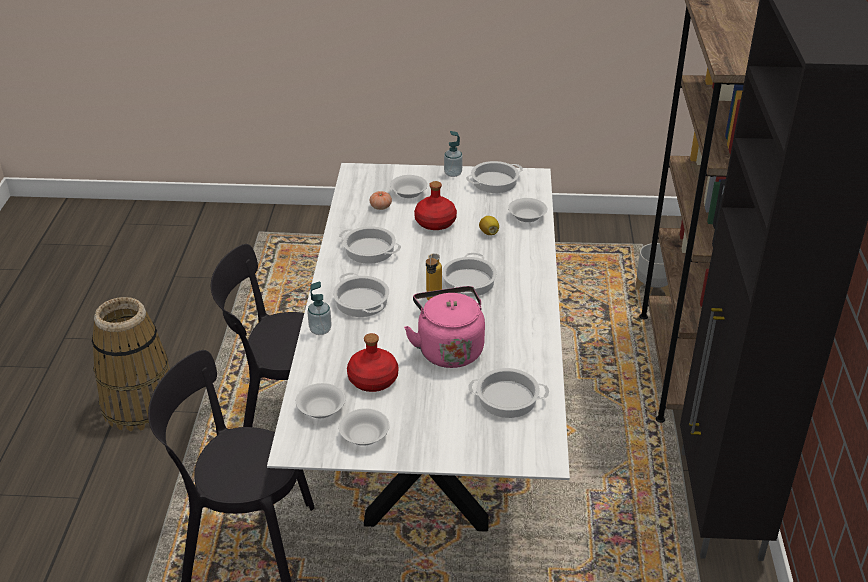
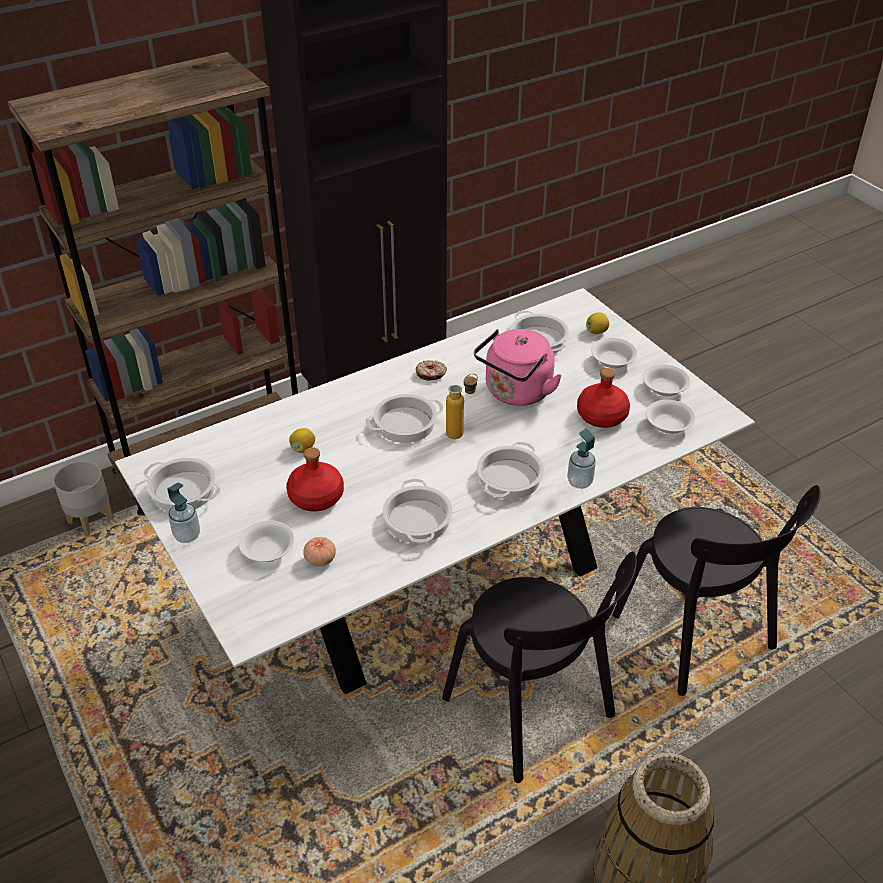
camera: 125 degrees left, 5 degrees up
white bowl [508,198,547,222] -> white bowl moved to [591,338,637,368]
none -> donut [416,360,447,381]
none -> lemon [586,312,609,334]

